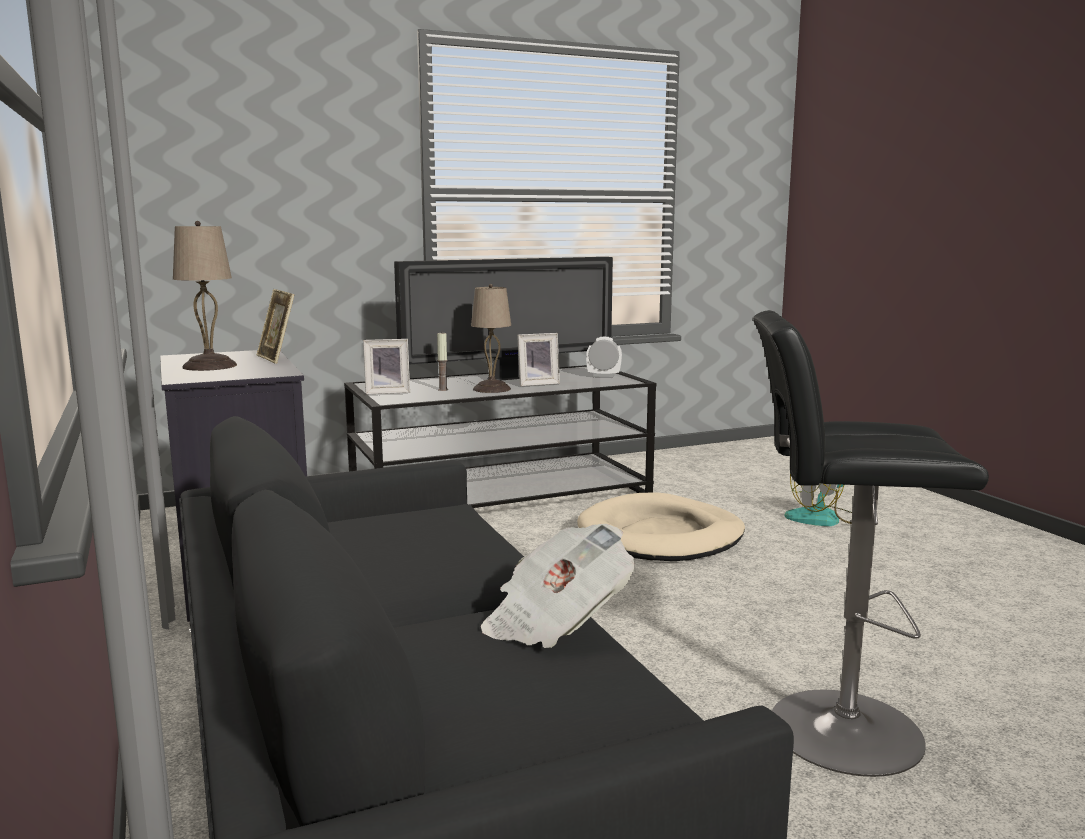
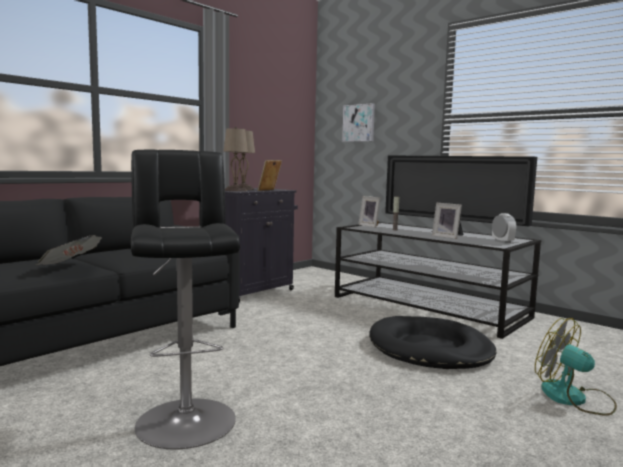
camera: 65 degrees right, 5 degrees down
beige table lamp [471,284,511,393] -> beige table lamp moved to [223,127,248,191]
beige dog bed [577,492,745,561] -> black dog bed [369,316,496,369]
none -> picture [342,103,375,142]

